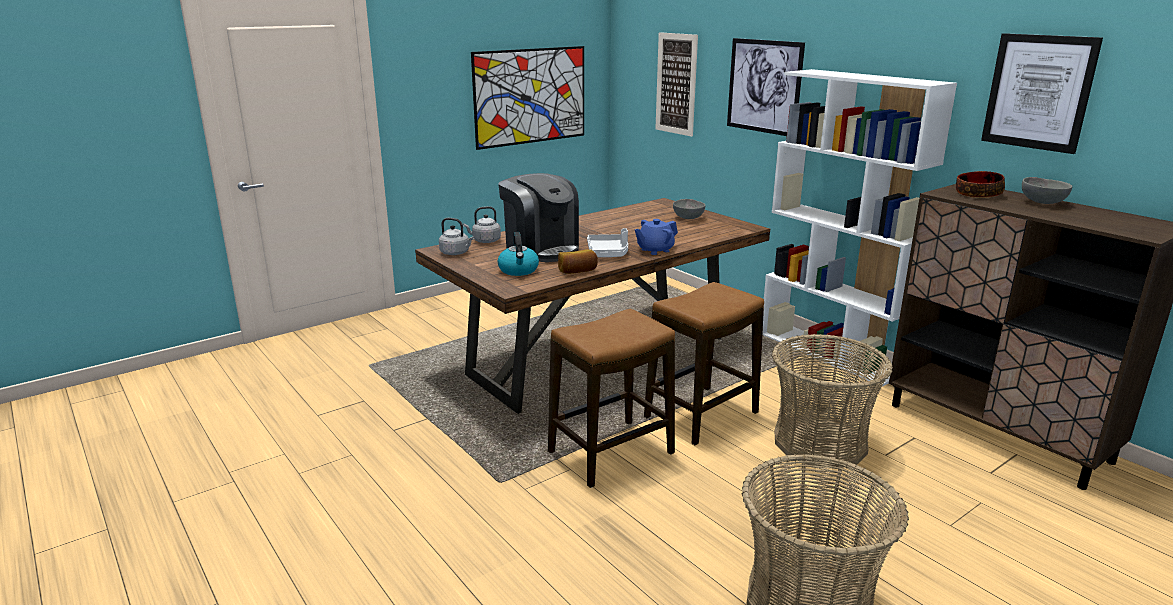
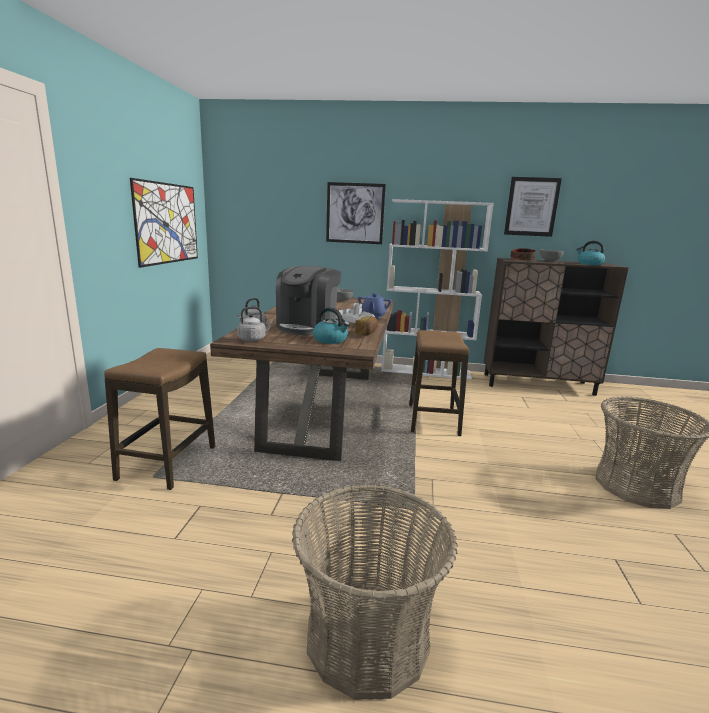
camera: 45 degrees left, 5 degrees down
coffee machine [498,173,579,262] -> coffee machine turned 105 degrees clockwise [276,266,341,335]
stool [548,308,675,488] -> stool moved to [104,348,215,490]
picture [655,32,698,137] -> none
basket [772,334,893,468] -> basket moved to [292,485,458,700]
none -> kettle [576,241,605,265]

